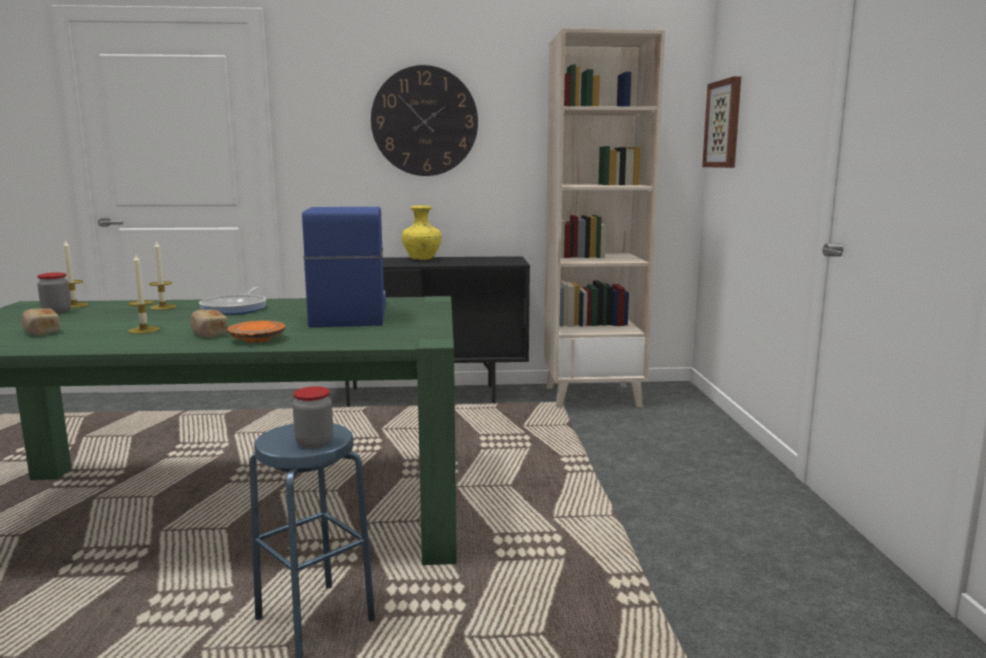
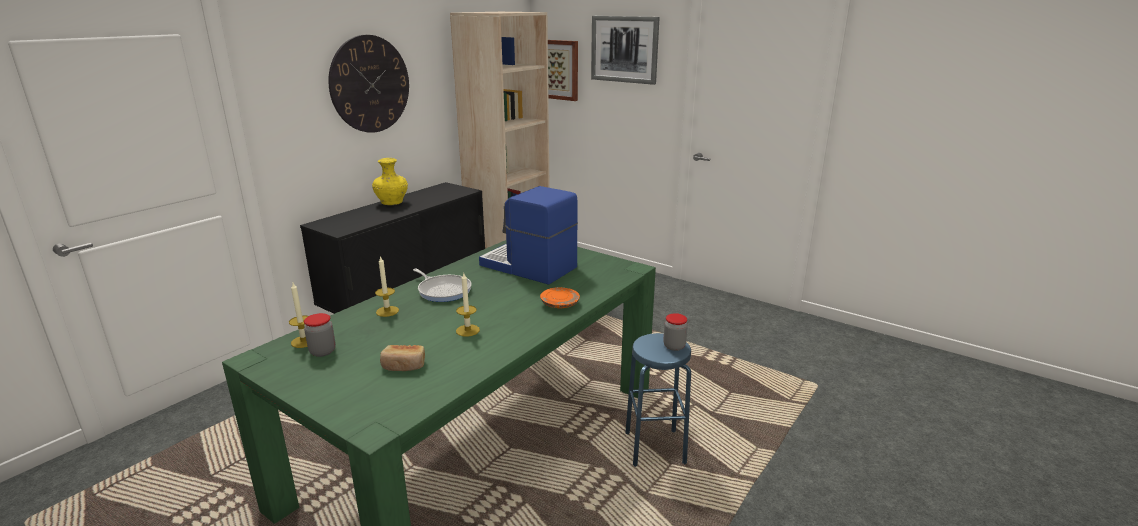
camera: 50 degrees left, 10 degrees up
bread [191,310,228,337] -> none
none -> picture [591,16,660,85]

